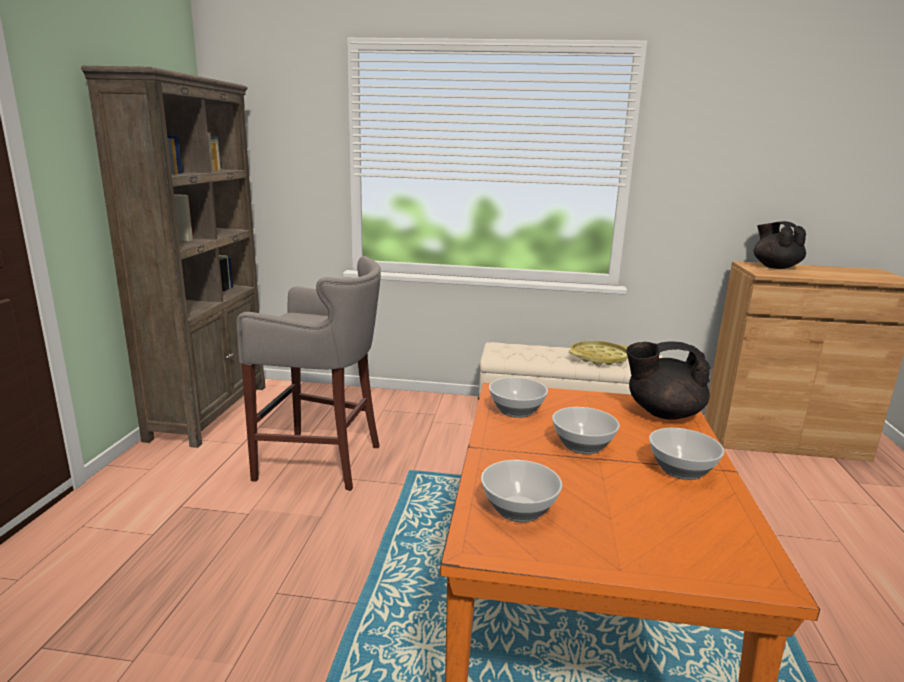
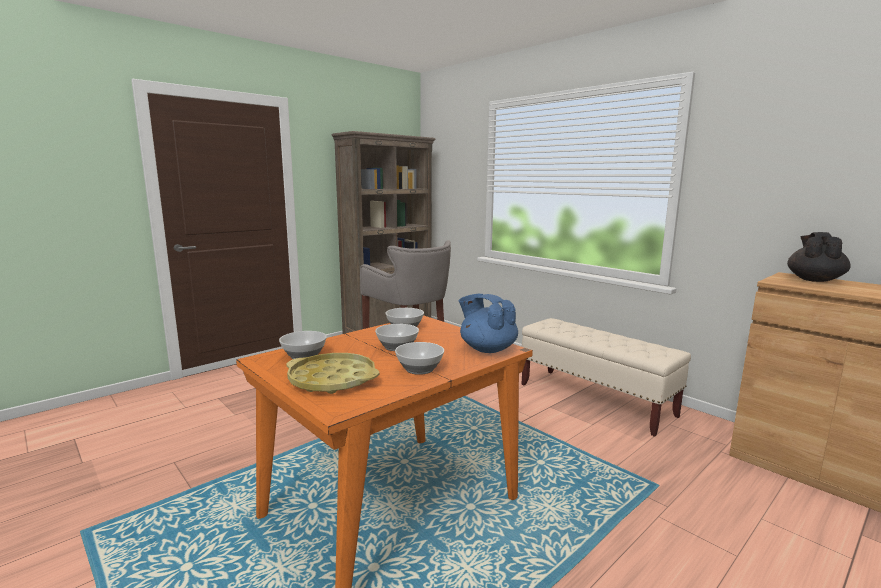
camera: 40 degrees right, 5 degrees down
yellow tray [569,341,628,365] -> yellow tray moved to [286,353,379,394]
black teapot [626,341,711,420] -> blue teapot [459,294,518,353]

